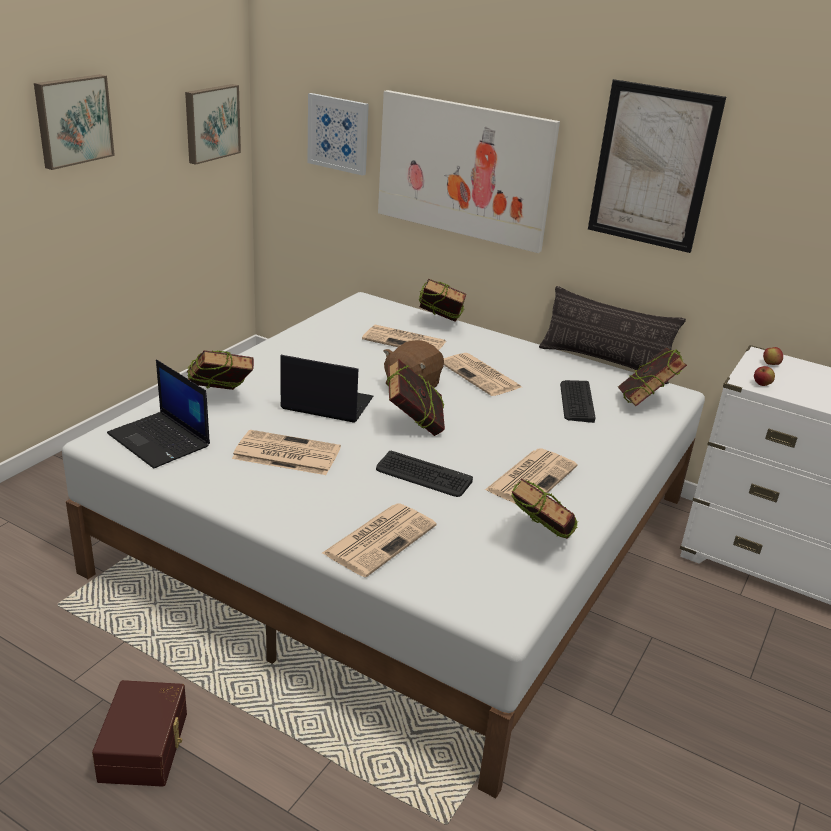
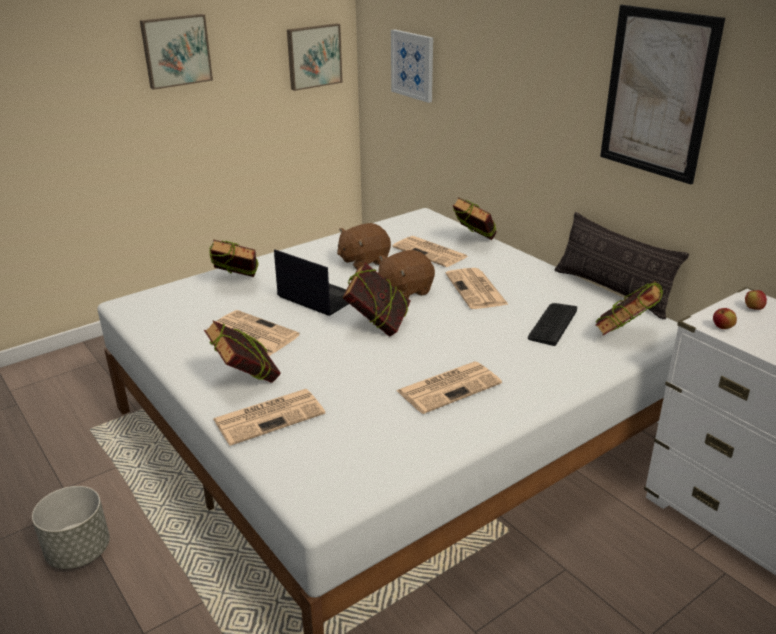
camera: 25 degrees right, 0 degrees up
brown storage box [92,680,187,787] -> grey planter [32,486,110,569]
laptop [107,360,210,469] -> none
keyboard [376,451,473,497] -> none
picture [378,90,560,253] -> none
book [512,478,578,539] -> book moved to [204,320,281,383]
none -> brown plush toy [337,223,391,269]

